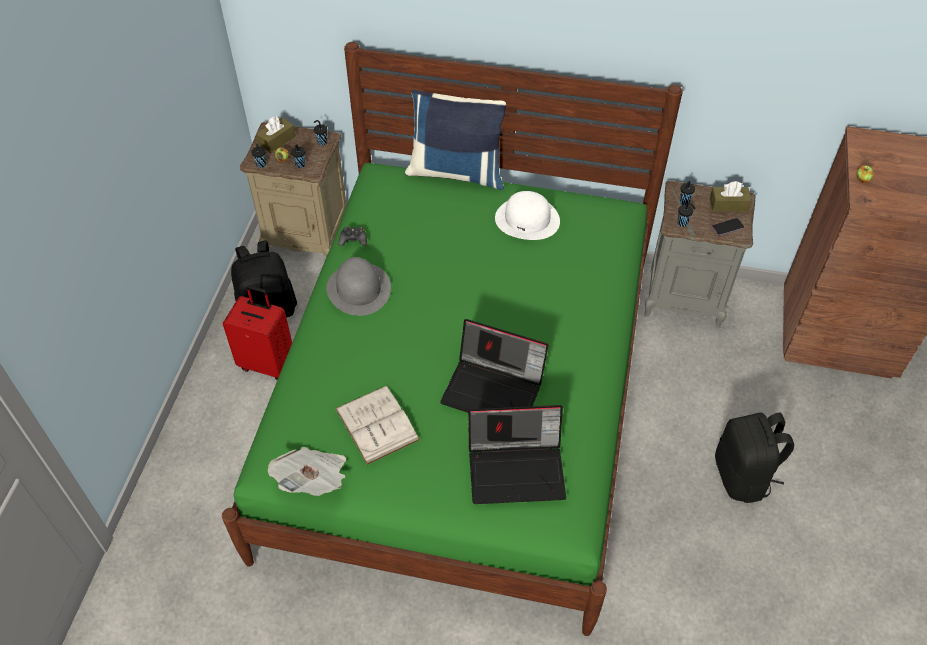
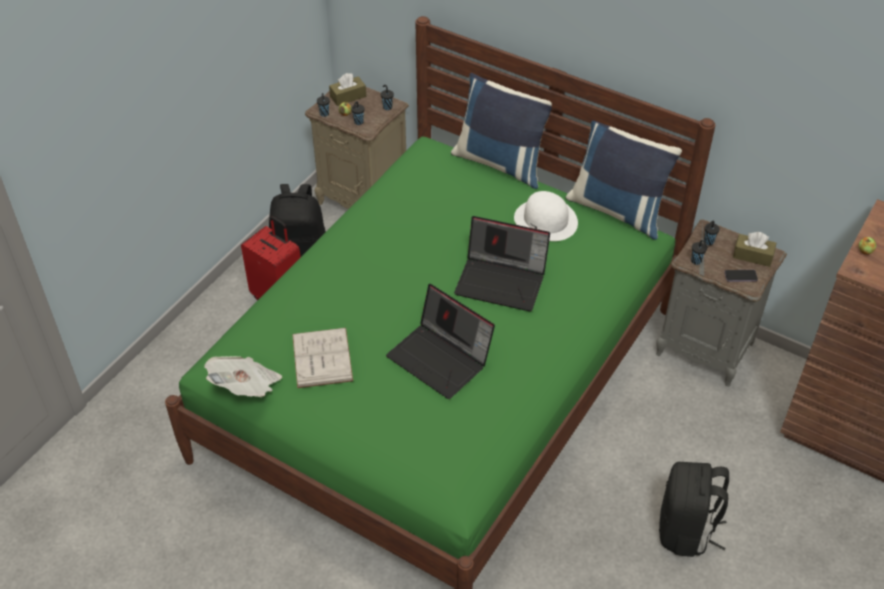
camera: 20 degrees right, 5 degrees down
grey hat [326,257,391,316] -> none
black game controller [339,227,367,246] -> none
laptop [468,405,566,504] -> laptop moved to [454,216,550,311]
none -> blue pillow [565,120,682,240]

